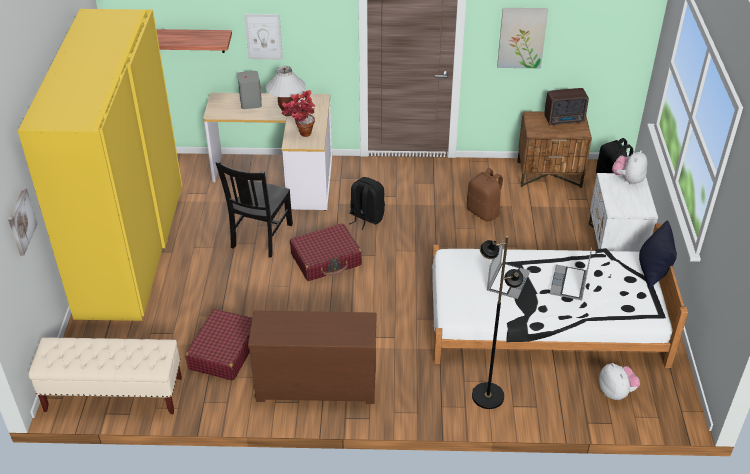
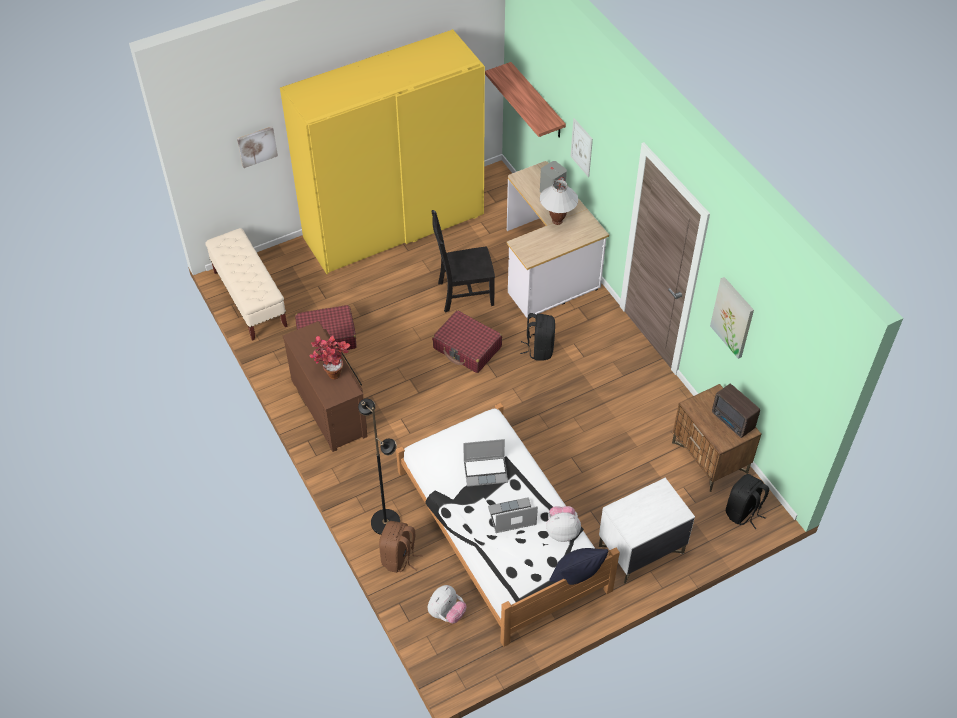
camera: 60 degrees right, 10 degrees up
potted plant [281,90,316,137] -> potted plant moved to [310,336,351,380]
brown backpack [467,168,503,221] -> brown backpack moved to [379,521,422,573]
plush toy [612,151,647,185] -> plush toy moved to [546,506,581,542]

